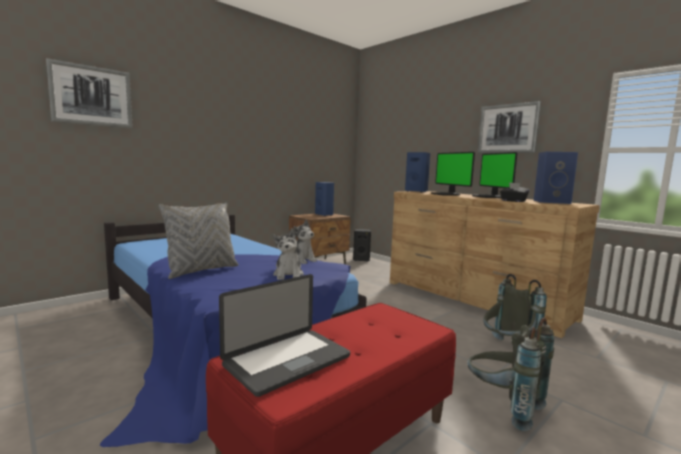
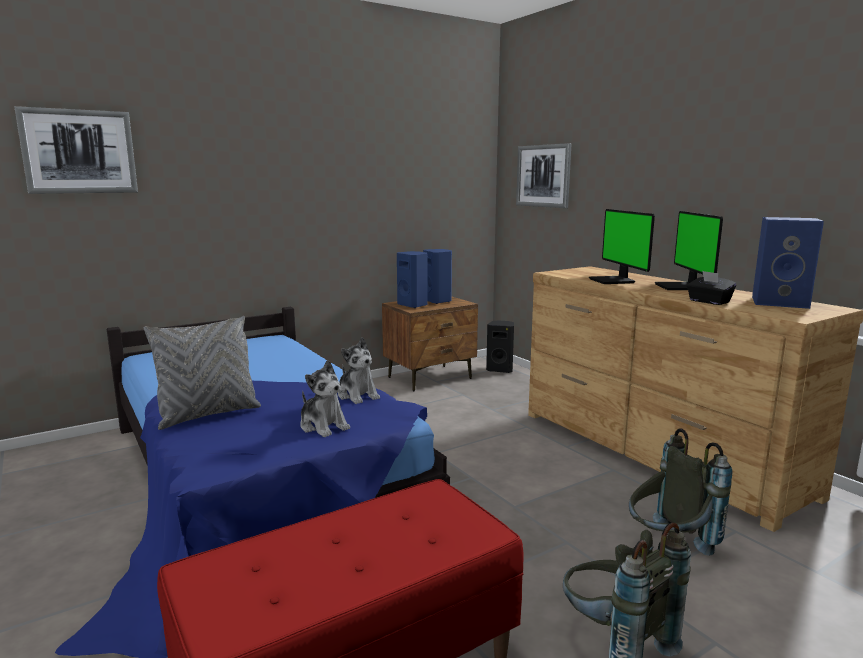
camera: 10 degrees right, 5 degrees up
laptop [219,274,350,397] -> none
plush toy [273,228,304,280] -> plush toy turned 45 degrees counterclockwise [300,360,350,437]
blue speaker [405,152,430,193] -> blue speaker moved to [397,251,428,308]
picture [477,101,541,153] -> picture moved to [516,143,572,208]

